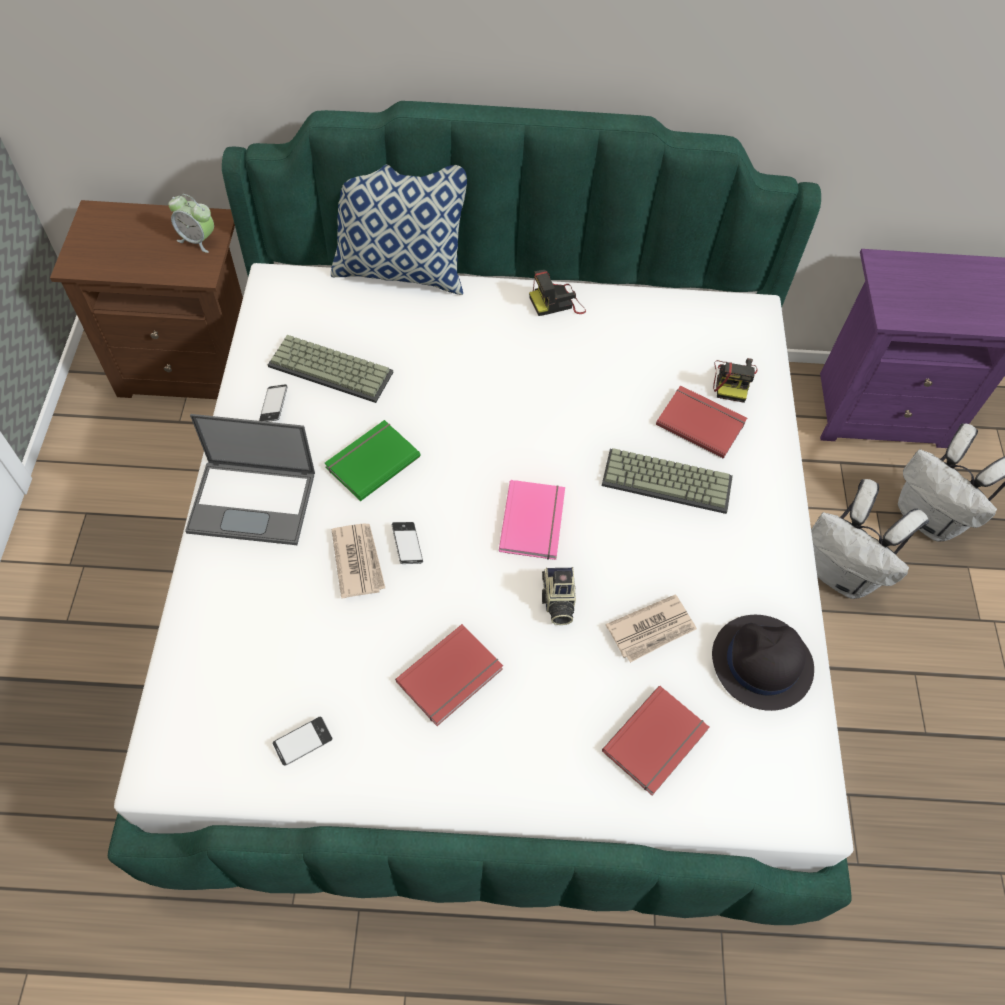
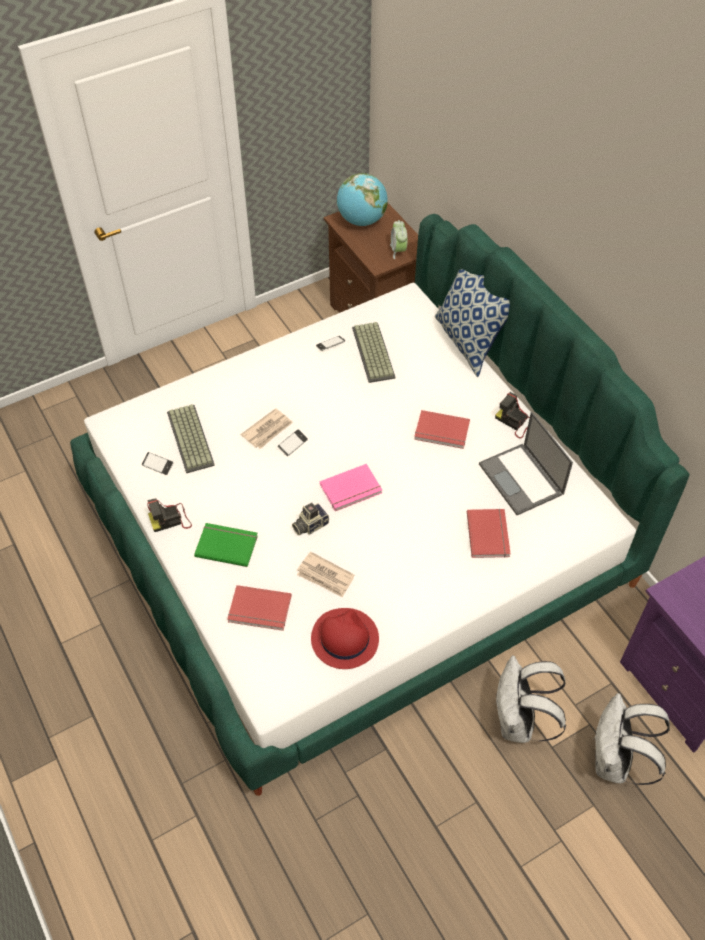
camera: 60 degrees right, 5 degrees down
laptop [185,414,315,545] -> laptop moved to [479,412,573,515]
green book [325,420,421,501] -> green book moved to [194,523,258,567]
red book [395,624,503,726] -> red book moved to [414,410,470,449]
keyboard [602,448,733,514] -> keyboard moved to [167,404,215,473]
black hat [712,615,814,711] -> red hat [311,608,379,669]
camera [713,358,758,403] -> camera moved to [147,498,192,532]
none -> globe [337,173,388,226]

